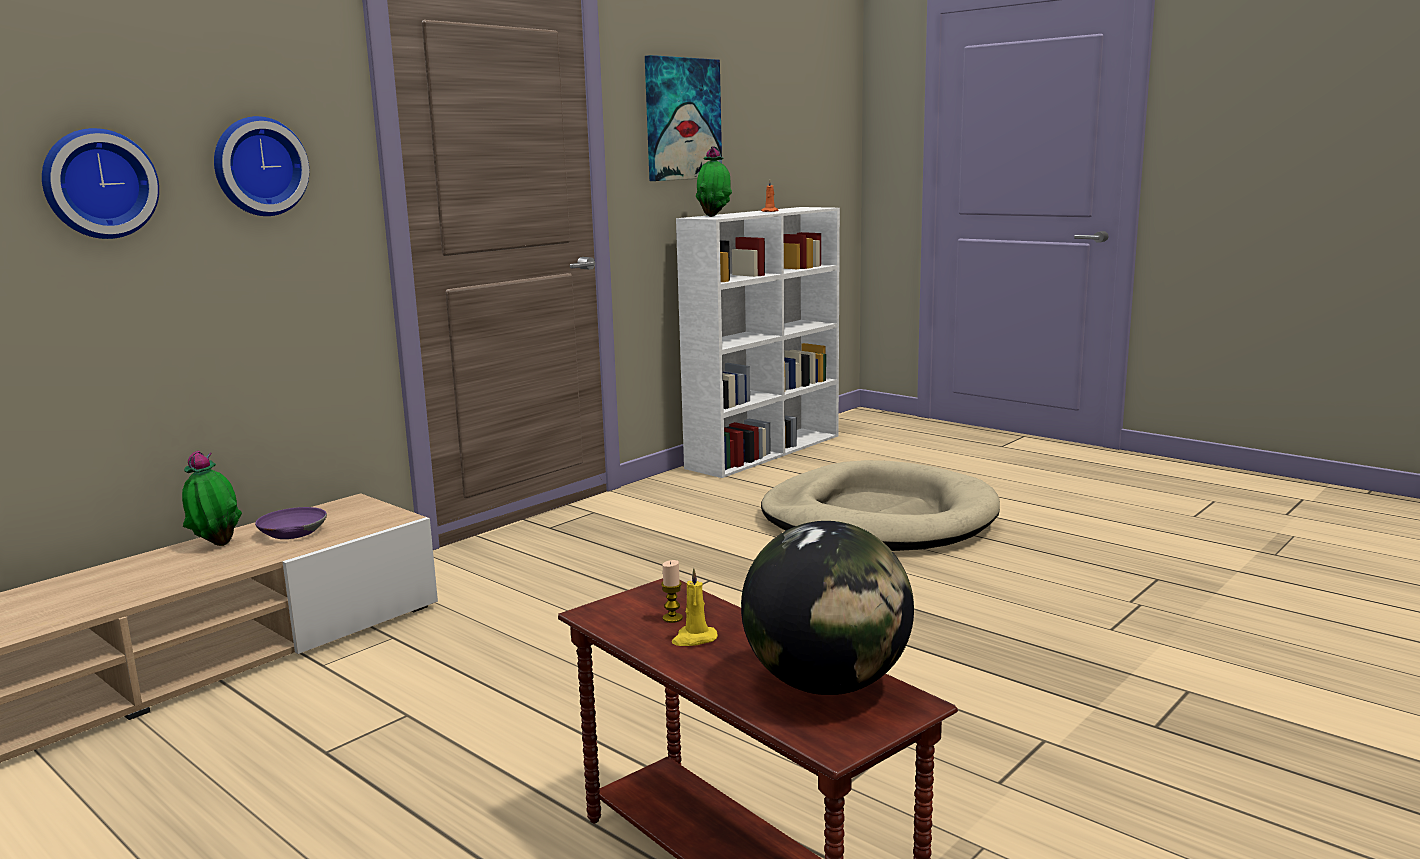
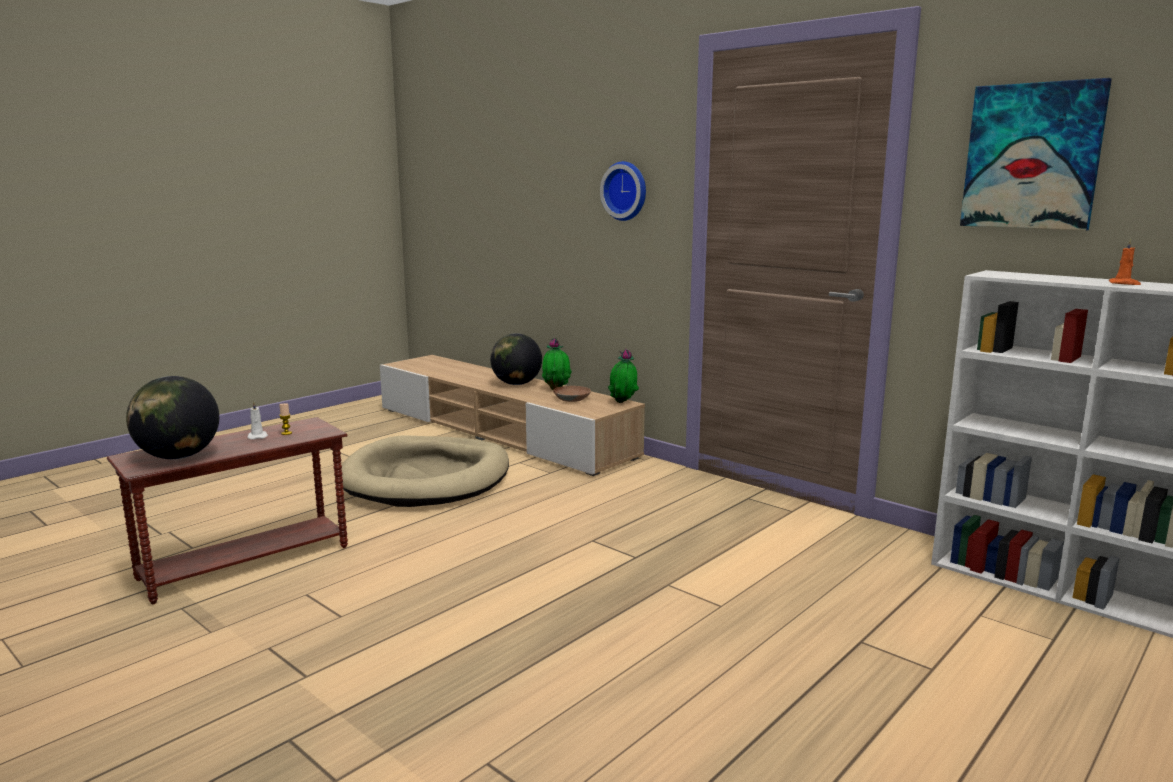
camera: 90 degrees right, 0 degrees up
wall clock [42,128,159,239] -> none
purple bowl [255,507,327,539] -> brown bowl [553,386,591,402]
yellow candle [672,568,718,646] -> white candle [247,402,268,440]
potted plant [696,146,732,217] -> potted plant moved to [608,349,639,403]
beige dog bed [761,460,1000,551] -> beige dog bed moved to [342,435,509,507]
none -> globe [490,333,542,385]

